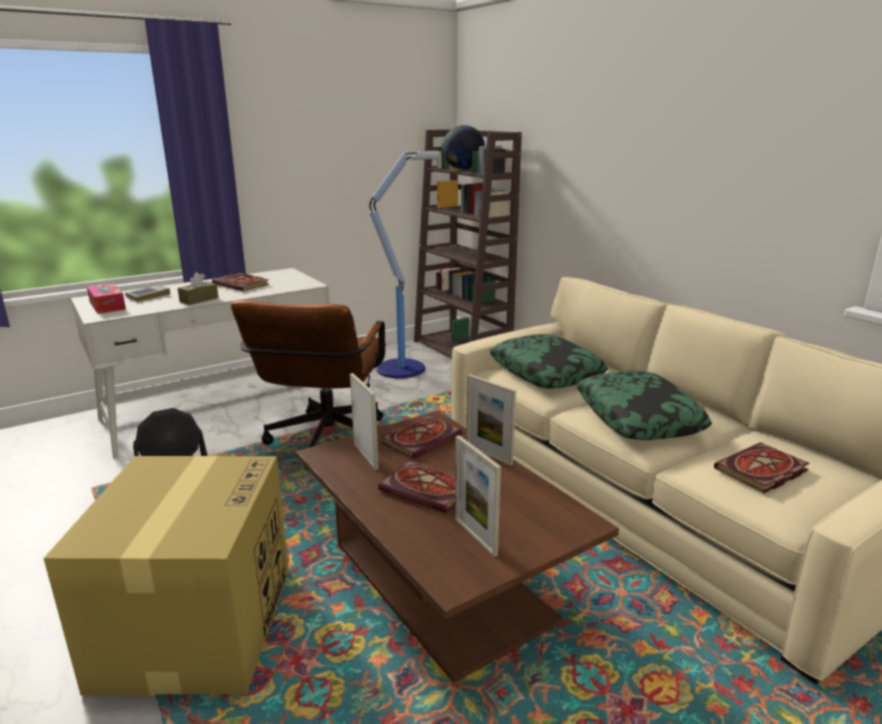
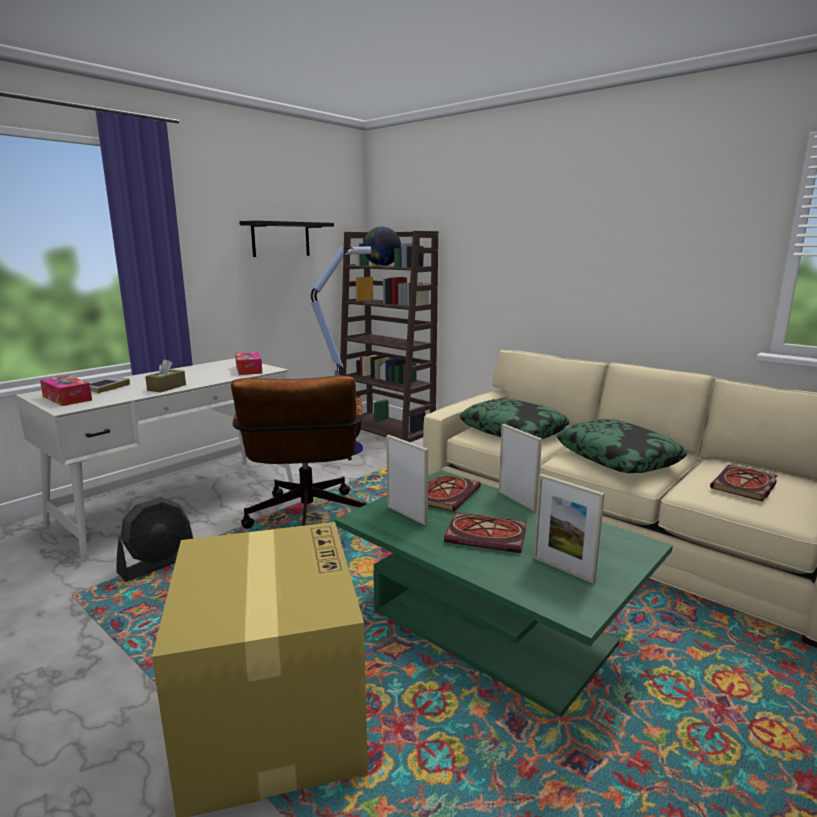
camera: 15 degrees left, 5 degrees down
book [212,273,269,291] -> none
brown coffee table [296,410,619,683] -> green coffee table [334,470,673,717]
picture frame [466,374,516,466] -> picture frame turned 150 degrees counterclockwise [498,424,542,512]
none -> tissue box [235,351,262,375]
none -> black shelf [239,220,334,257]

